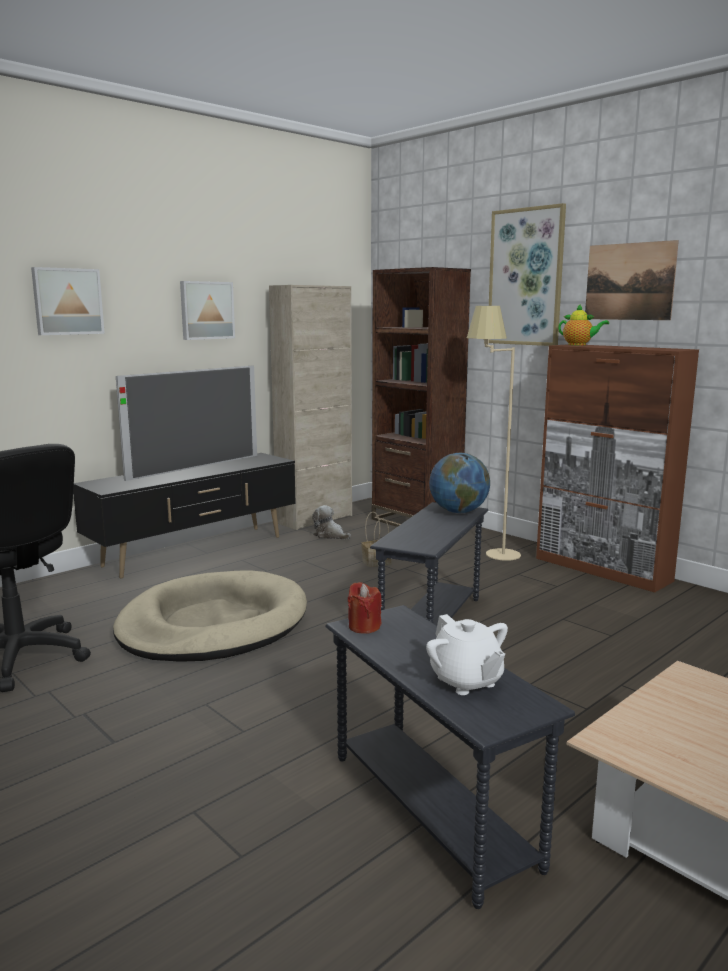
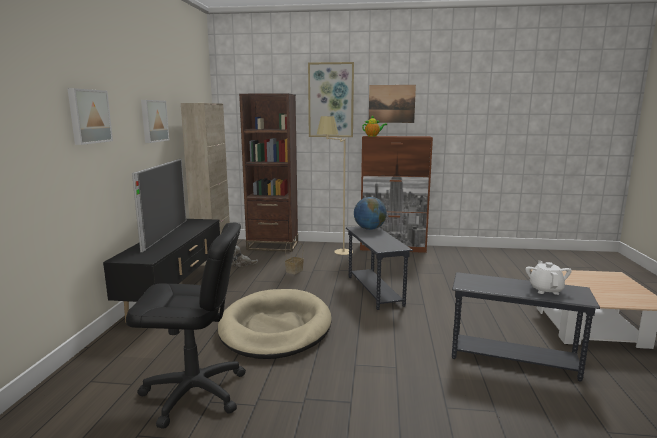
camera: 40 degrees left, 0 degrees up
red candle [348,582,382,634] -> none
white teapot [426,614,508,695] -> white teapot turned 105 degrees counterclockwise [525,261,572,295]

